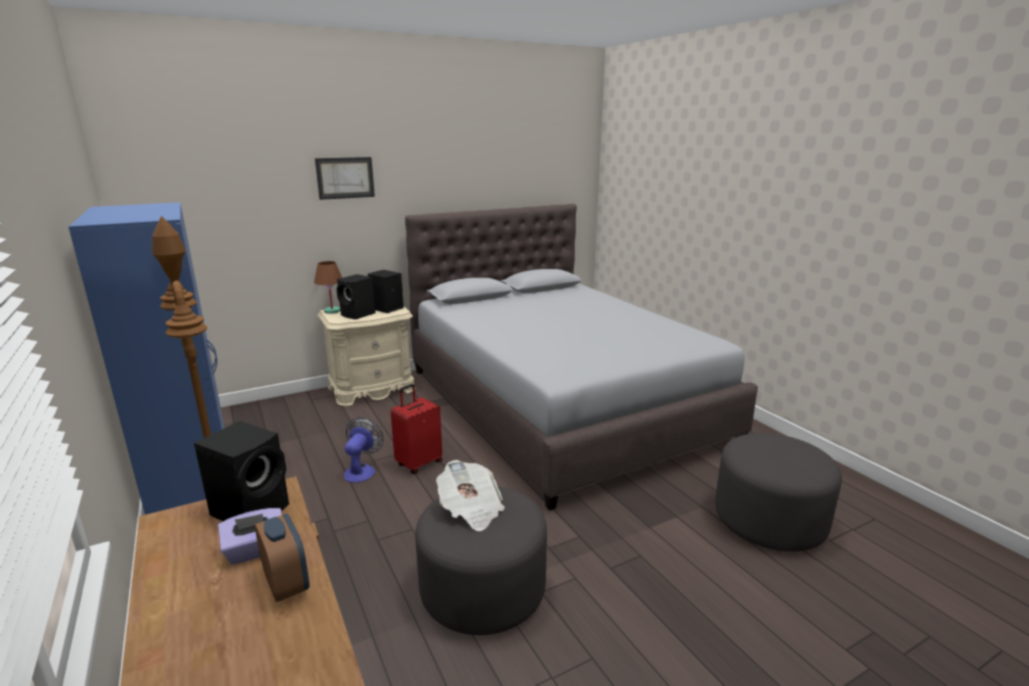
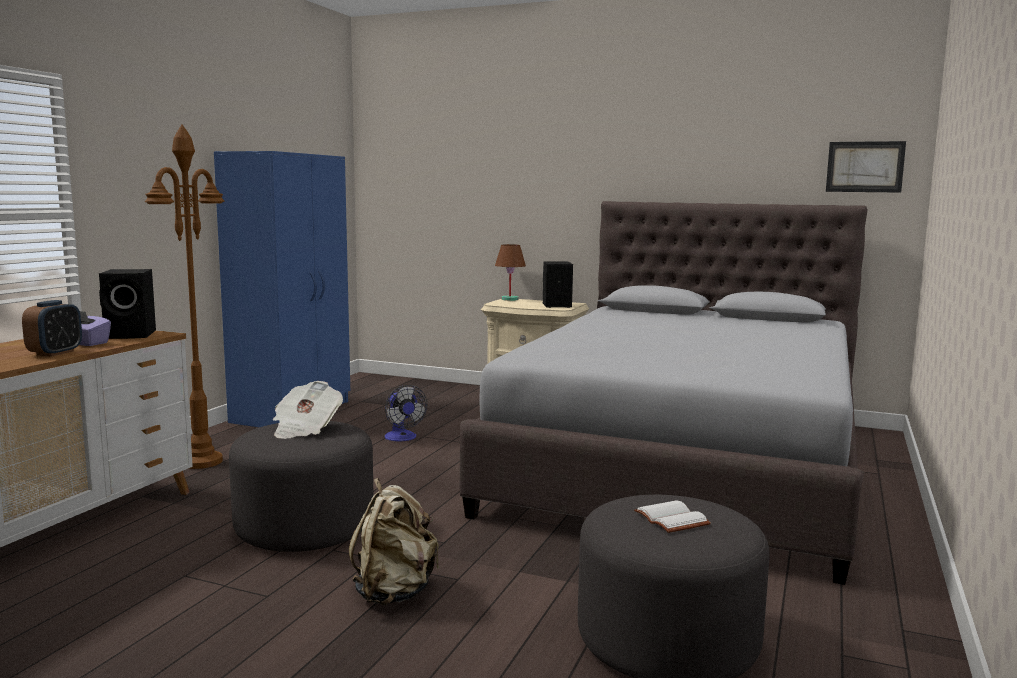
camera: 50 degrees right, 10 degrees down
picture [315,157,375,200] -> picture moved to [826,141,906,193]
black speaker [336,274,376,319] -> none
fan [344,417,384,483] -> fan turned 90 degrees clockwise [385,385,428,442]
red suitcase [391,384,442,474] -> none
none -> beige backpack [349,478,439,605]
none -> white book [634,500,711,533]

